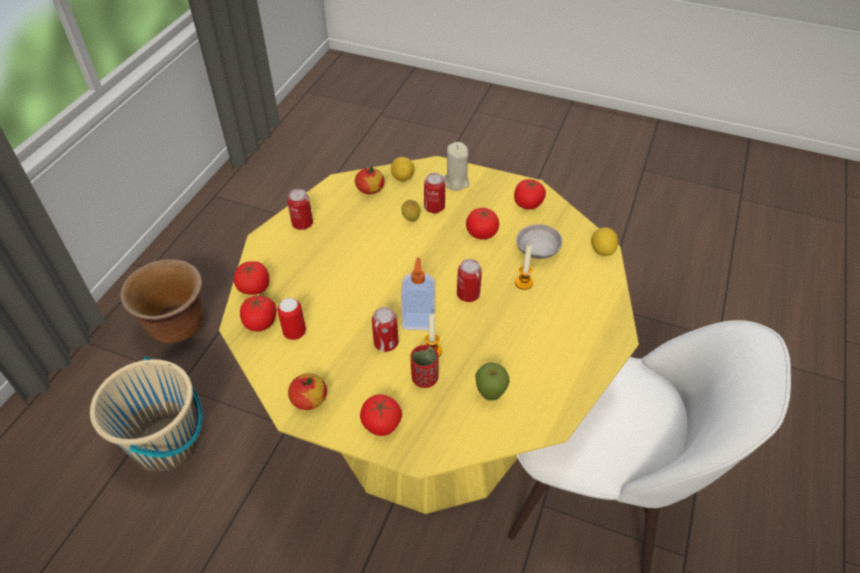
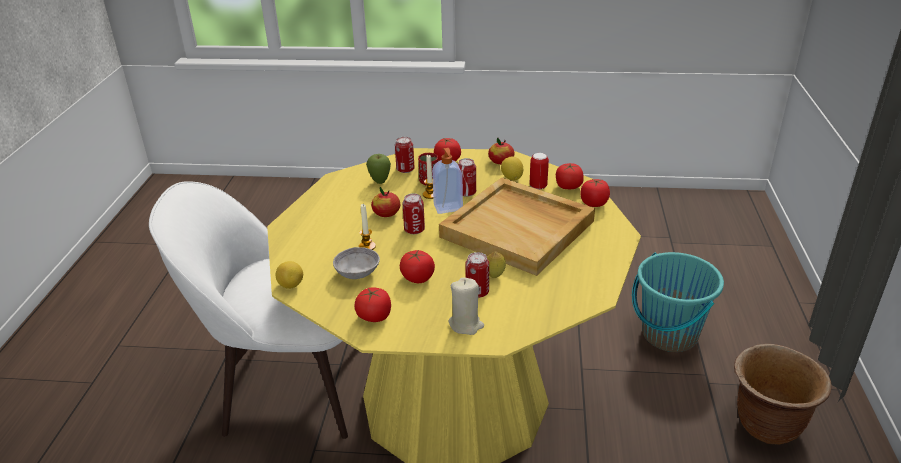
camera: 165 degrees right, 15 degrees down
beige bucket [90,356,203,473] -> turquoise bucket [632,252,724,352]
can [287,189,313,230] -> can moved to [395,137,415,173]
apple [355,167,384,194] -> apple moved to [371,187,400,217]
lemon [391,157,414,181] -> lemon moved to [501,156,523,180]
none -> beige tray [439,177,595,276]

